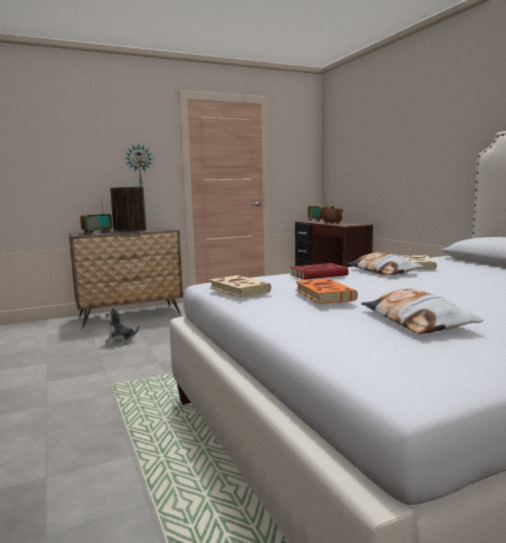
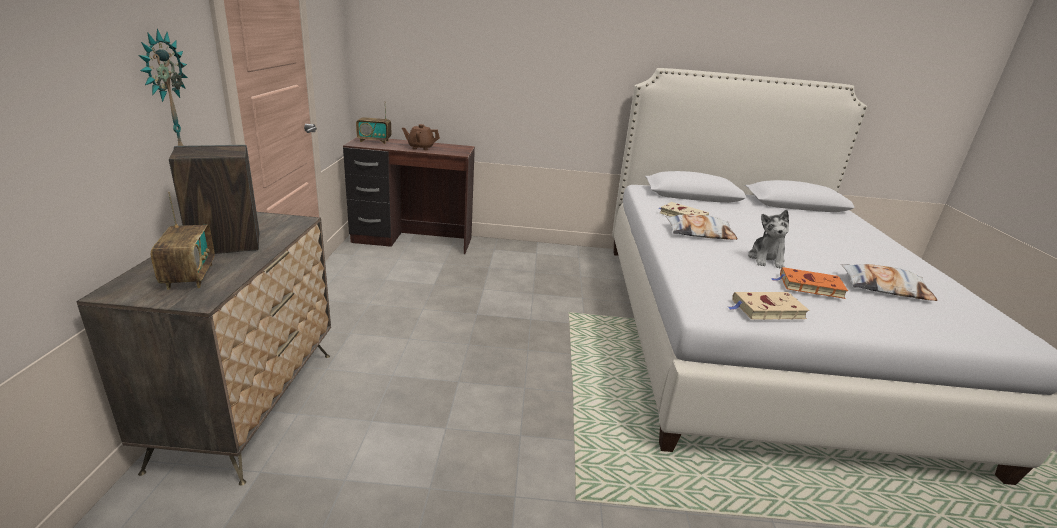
camera: 65 degrees left, 15 degrees up
plush toy [100,306,139,346] -> plush toy moved to [748,210,789,268]
red book [290,263,348,280] -> none

